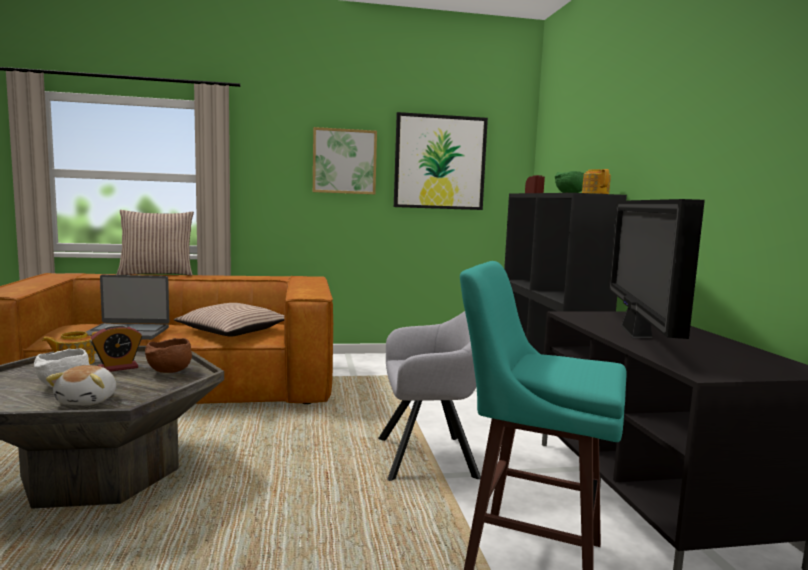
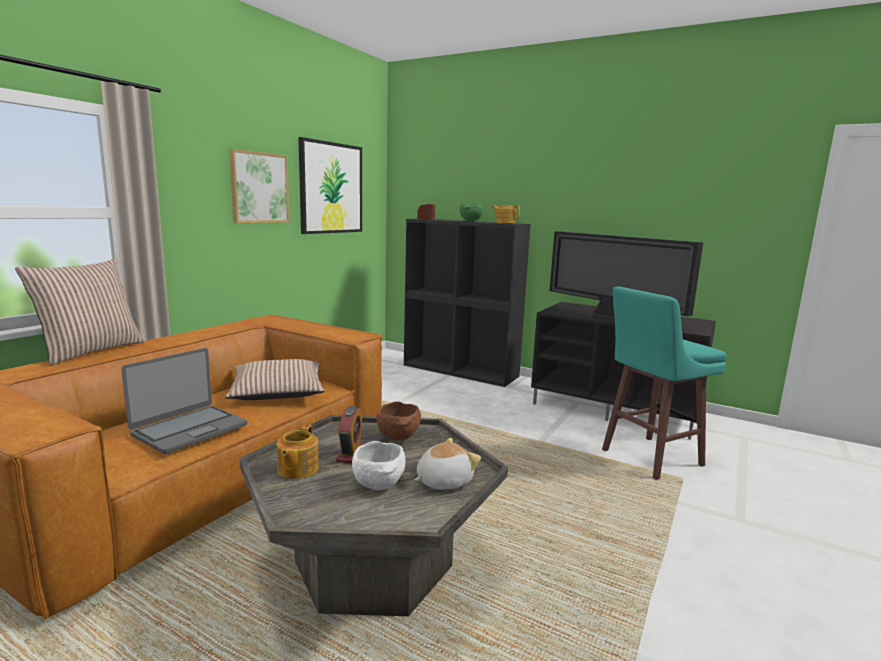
camera: 50 degrees left, 5 degrees up
plush toy [46,365,116,405] -> plush toy turned 75 degrees counterclockwise [415,438,481,490]
grey armchair [378,311,481,481] -> none

